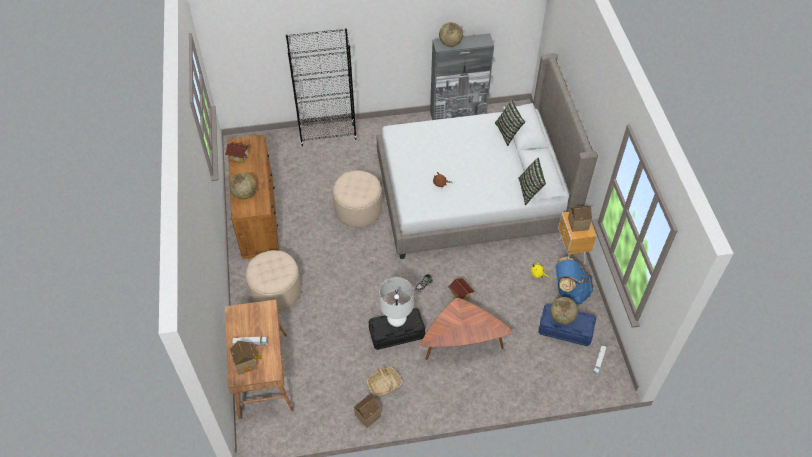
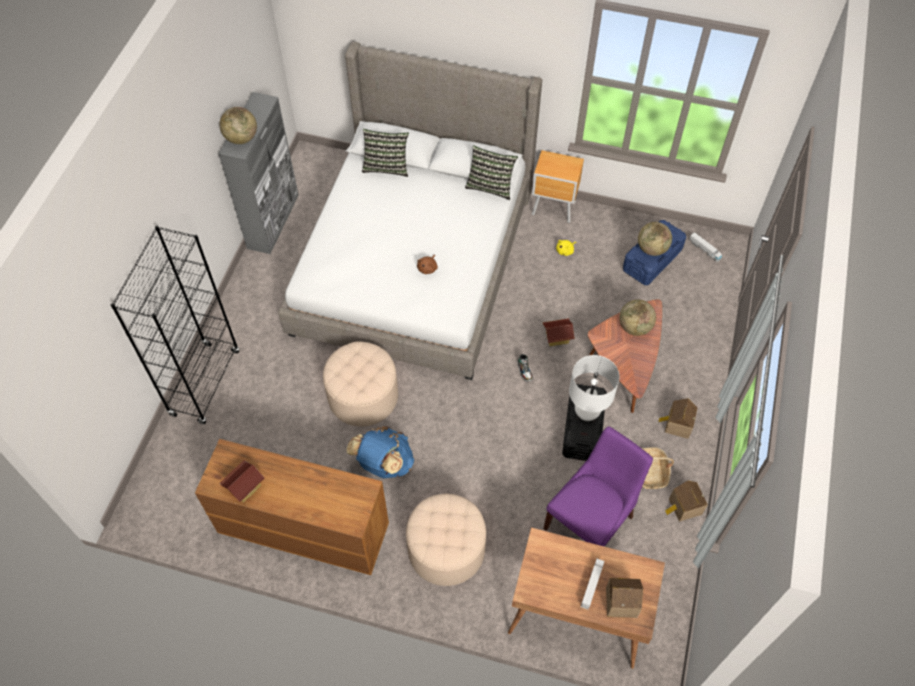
camera: 65 degrees left, 5 degrees up
globe [230,173,256,199] -> globe moved to [619,300,656,336]
blue backpack [556,257,593,304] -> blue backpack moved to [346,426,415,478]
toy house [568,206,592,232] -> toy house moved to [658,398,698,439]
none -> purple chair [543,427,653,546]

